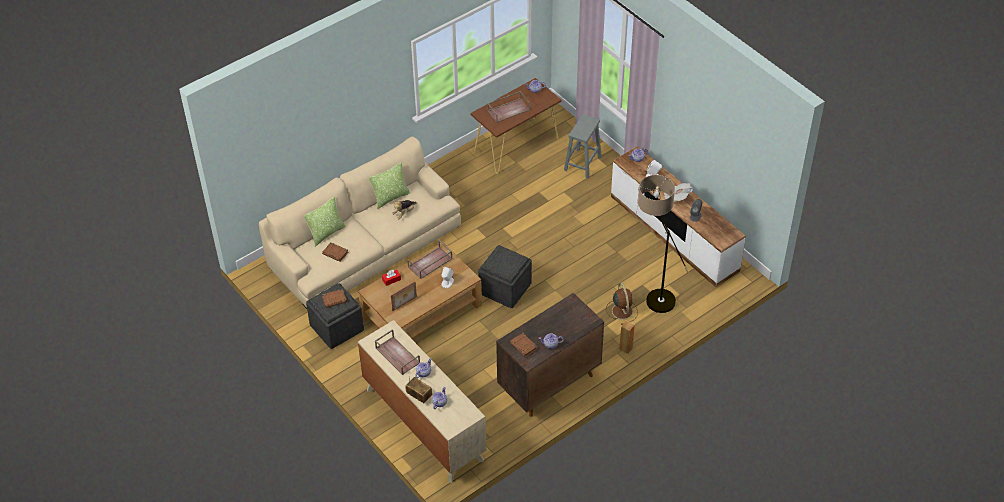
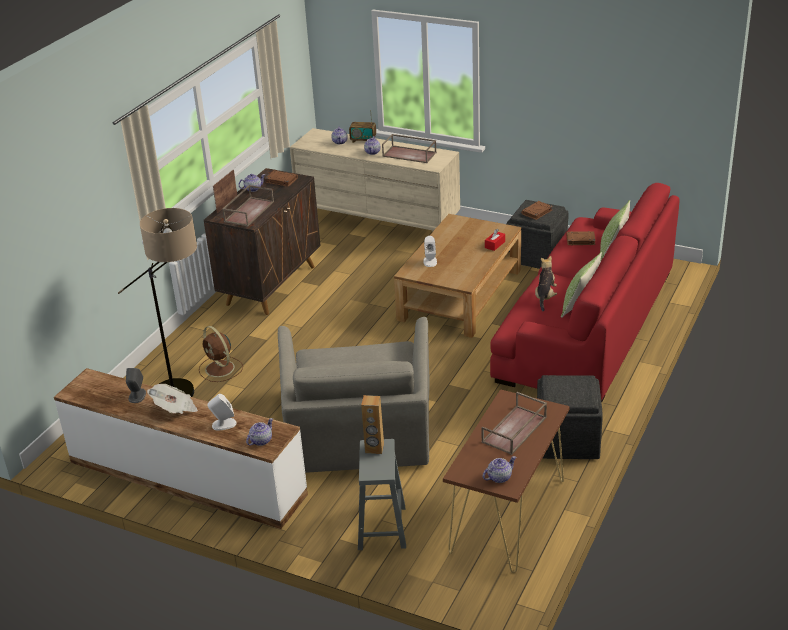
camera: 155 degrees right, 15 degrees down
beige sofa [259,136,461,309] -> red sofa [490,183,679,403]
picture frame [391,281,417,311] -> picture frame moved to [213,170,237,213]
brown tray [407,240,453,279] -> brown tray moved to [222,185,274,226]
grey ottoman [478,245,532,308] -> grey ottoman moved to [537,375,603,459]
brown speaker [619,321,635,354] -> brown speaker moved to [361,395,384,454]
none -> grey armchair [278,317,430,473]

